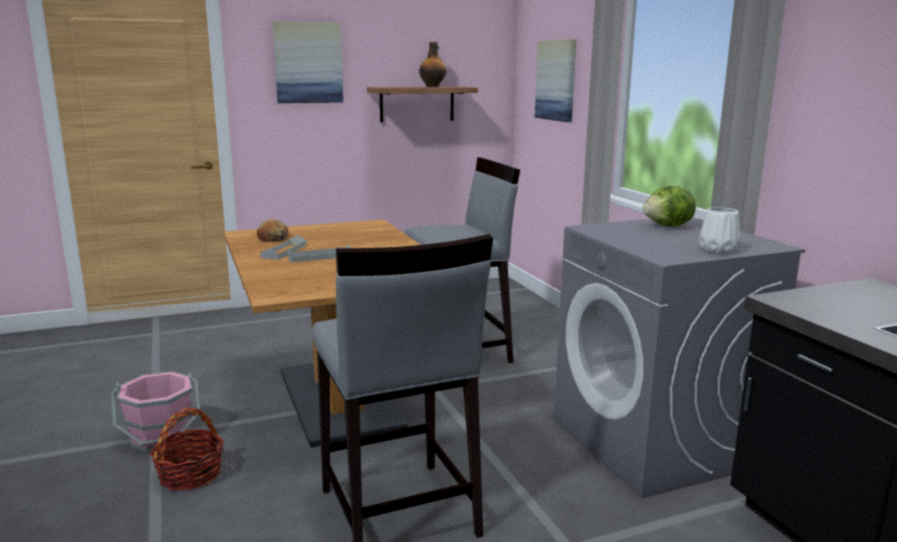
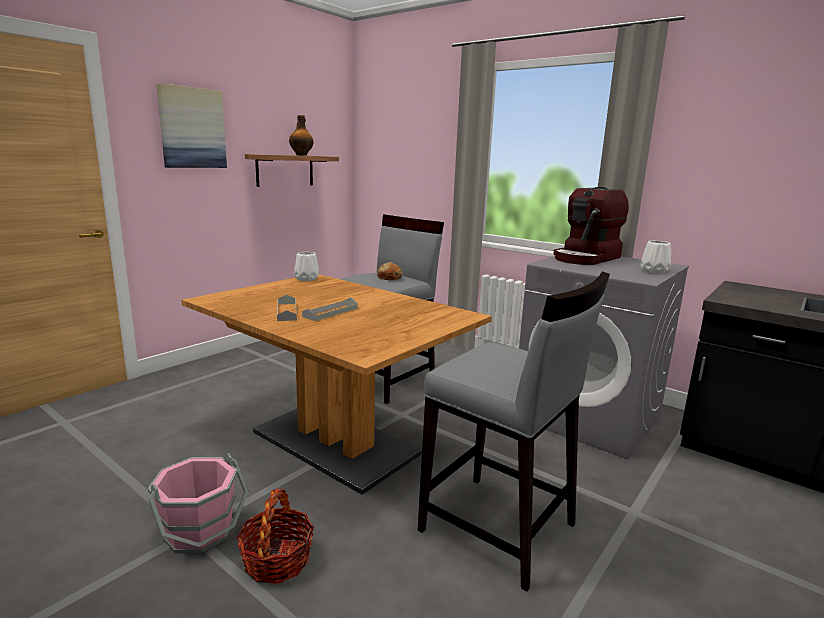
camera: 30 degrees left, 0 degrees up
bread [257,219,289,242] -> bread moved to [377,262,403,280]
picture [535,39,576,122] -> none
lettuce [643,186,696,227] -> coffee machine [554,187,629,265]
none -> white vase [294,252,319,281]

